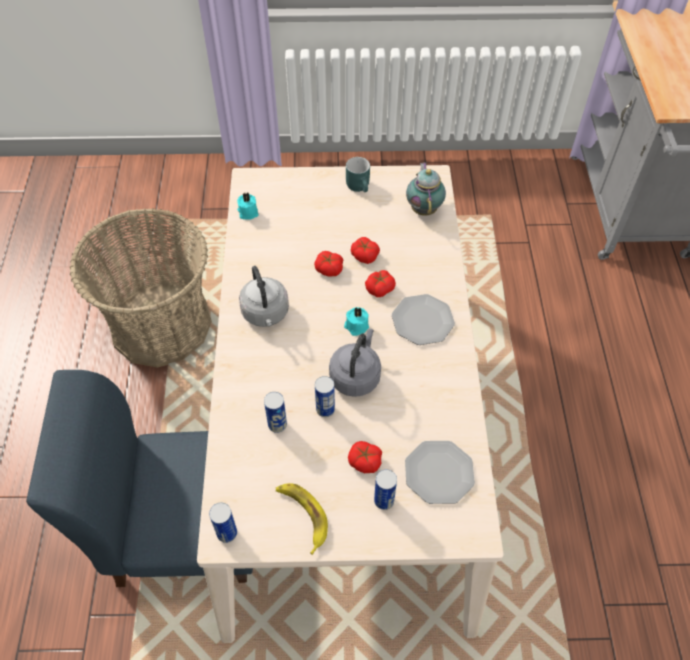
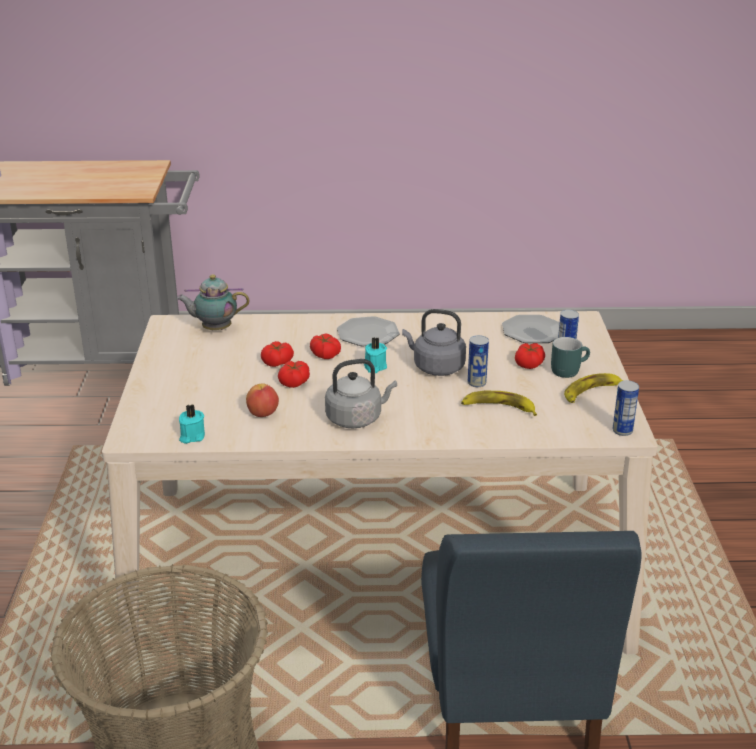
camera: 90 degrees left, 25 degrees down
can [264,392,287,433] -> banana [461,391,537,416]
turquoise mug [346,157,370,192] -> turquoise mug moved to [551,337,590,378]
none -> apple [246,383,279,417]

